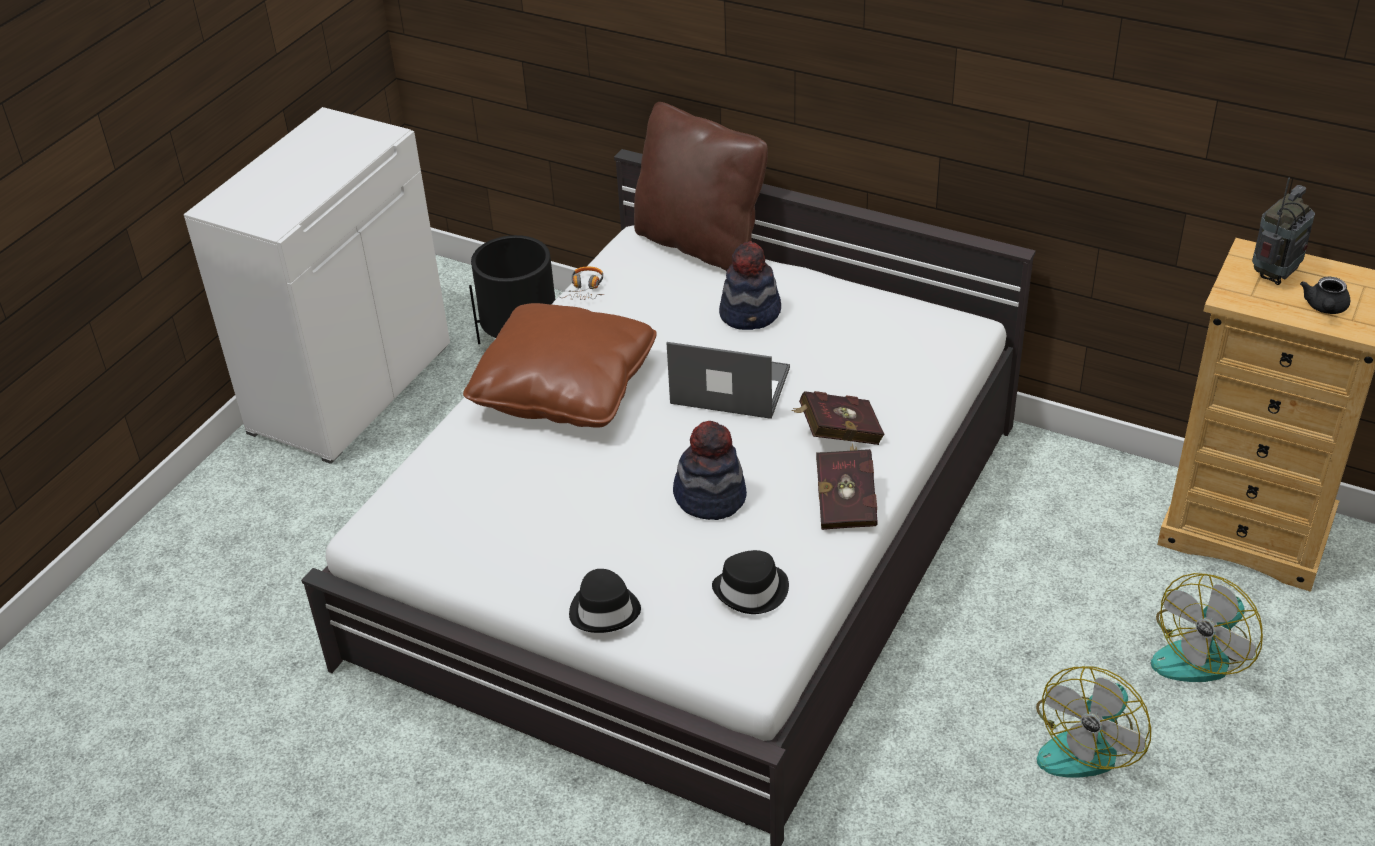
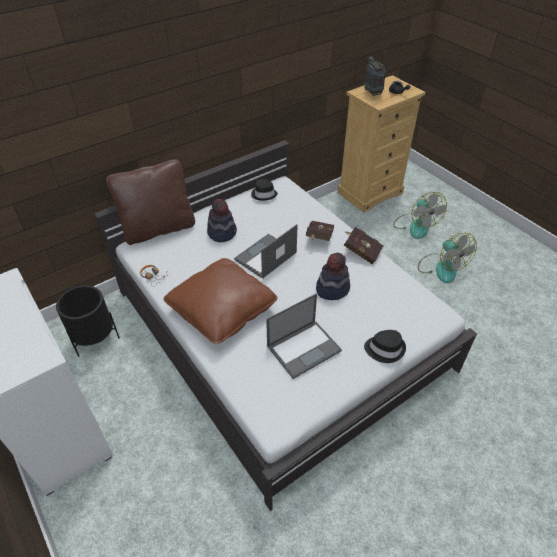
camera: 65 degrees left, 5 degrees up
black hat [712,550,789,614] -> black hat moved to [251,179,278,201]
none -> laptop [266,293,342,379]

